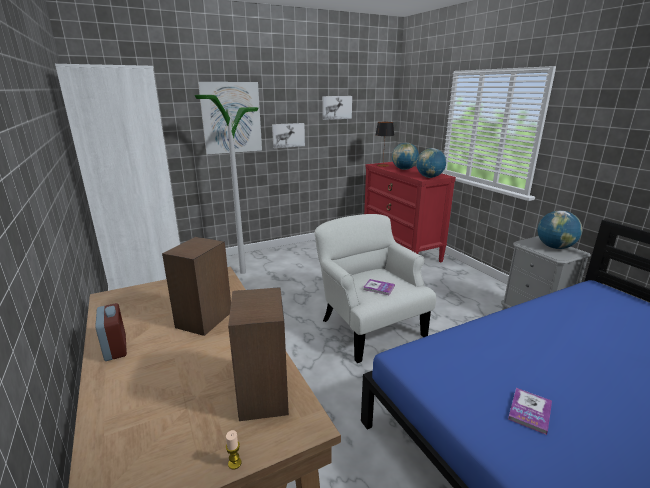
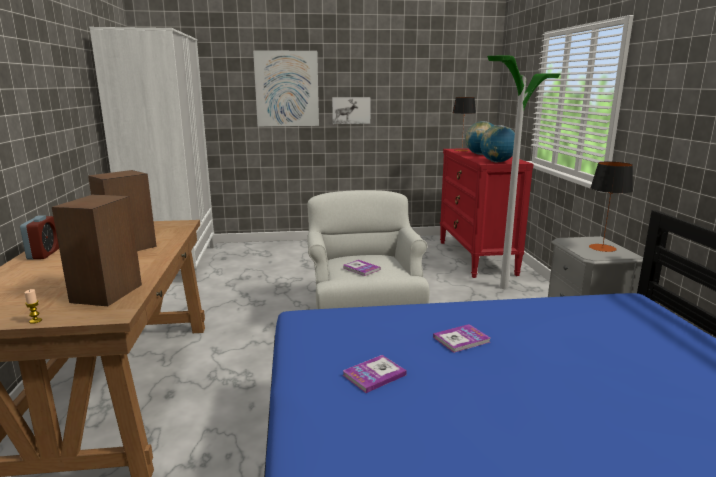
camera: 20 degrees right, 5 degrees down
floor lamp [194,95,258,274] -> floor lamp moved to [487,56,560,289]
picture [322,96,352,120] -> none
globe [537,211,582,249] -> table lamp [589,162,633,252]
none -> book [433,324,490,353]

